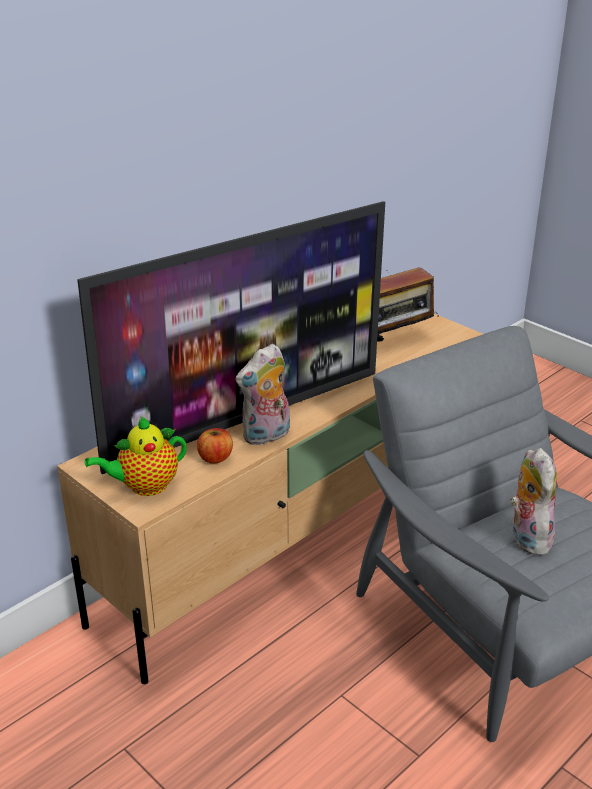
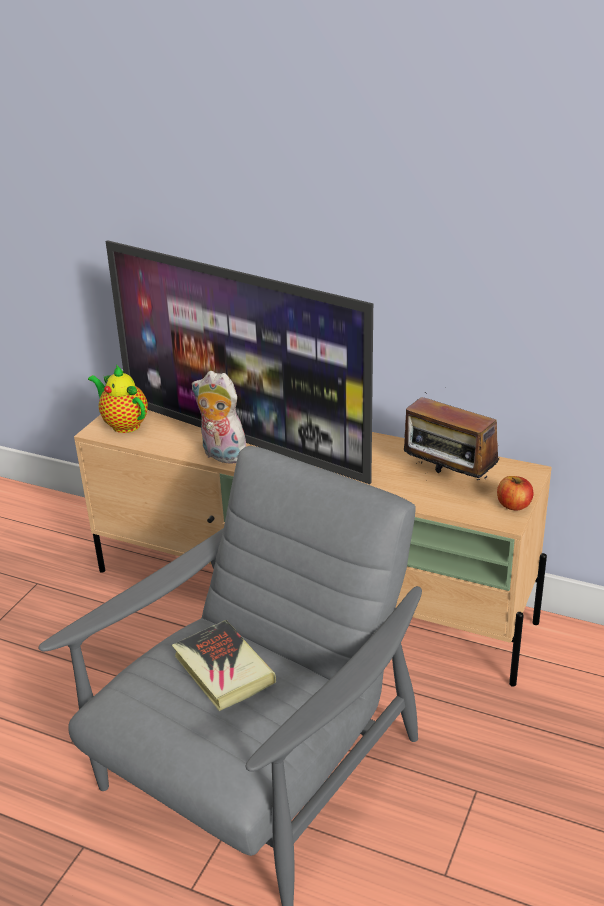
camera: 70 degrees right, 0 degrees up
apple [197,428,233,464] -> apple moved to [497,476,533,510]
plush toy [510,448,557,556] -> book [172,620,276,711]

